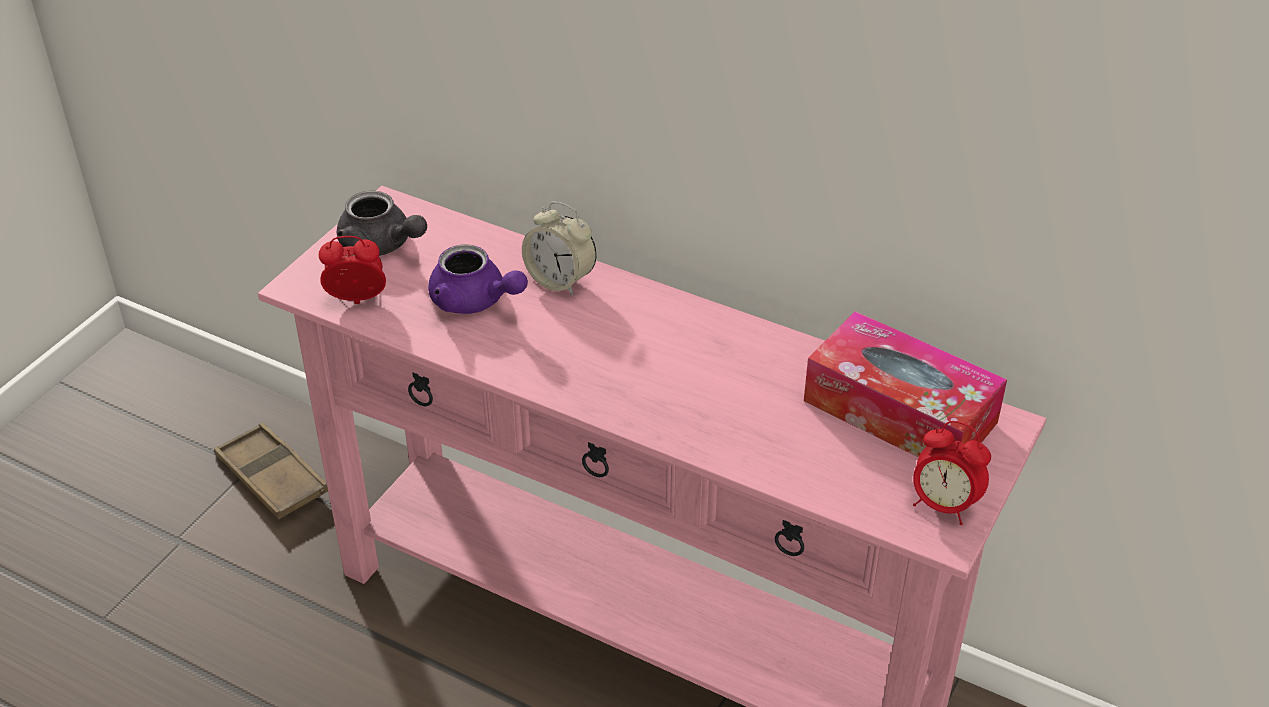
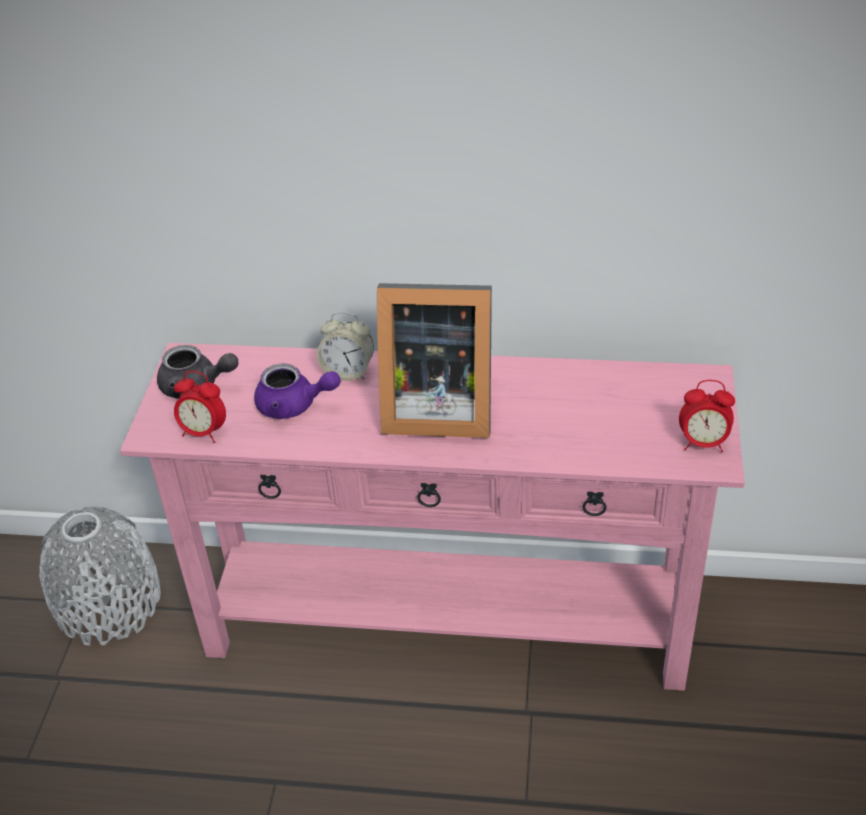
camera: 20 degrees left, 0 degrees up
brown tray [214,422,328,519] -> grey vase [39,507,161,645]
alarm clock [319,236,386,304] -> alarm clock turned 135 degrees counterclockwise [174,371,226,443]
tissue box [804,311,1007,458] -> none
none -> picture frame [377,283,492,438]

